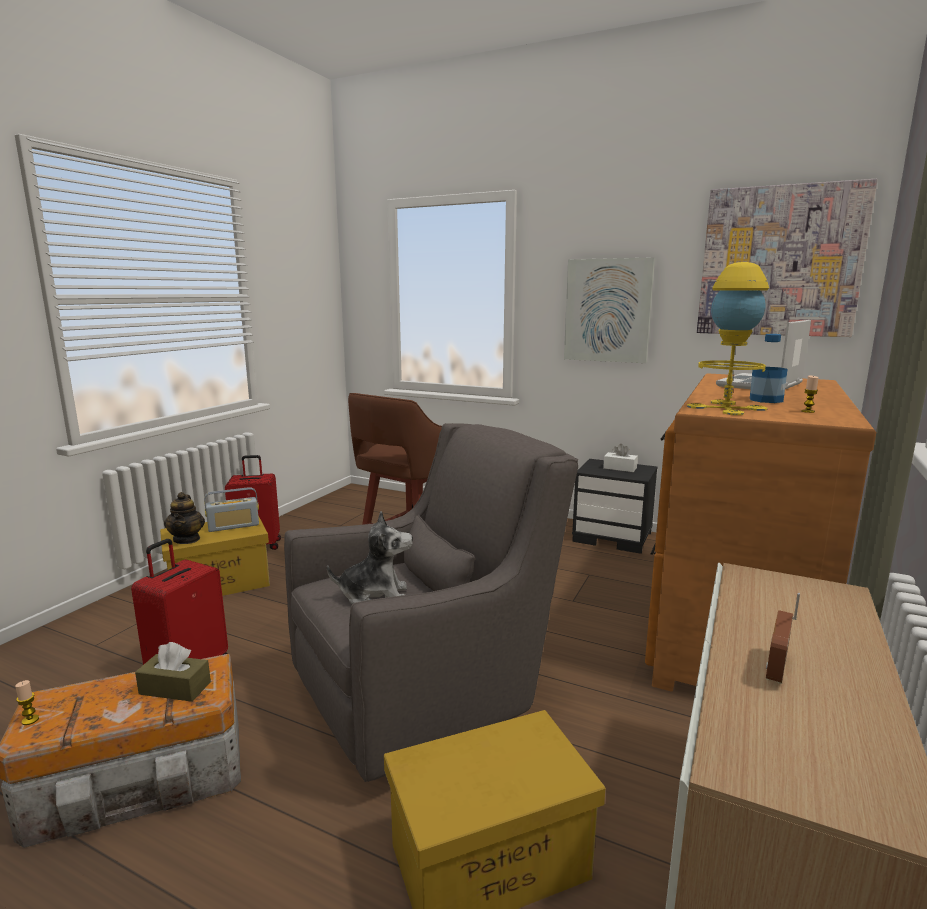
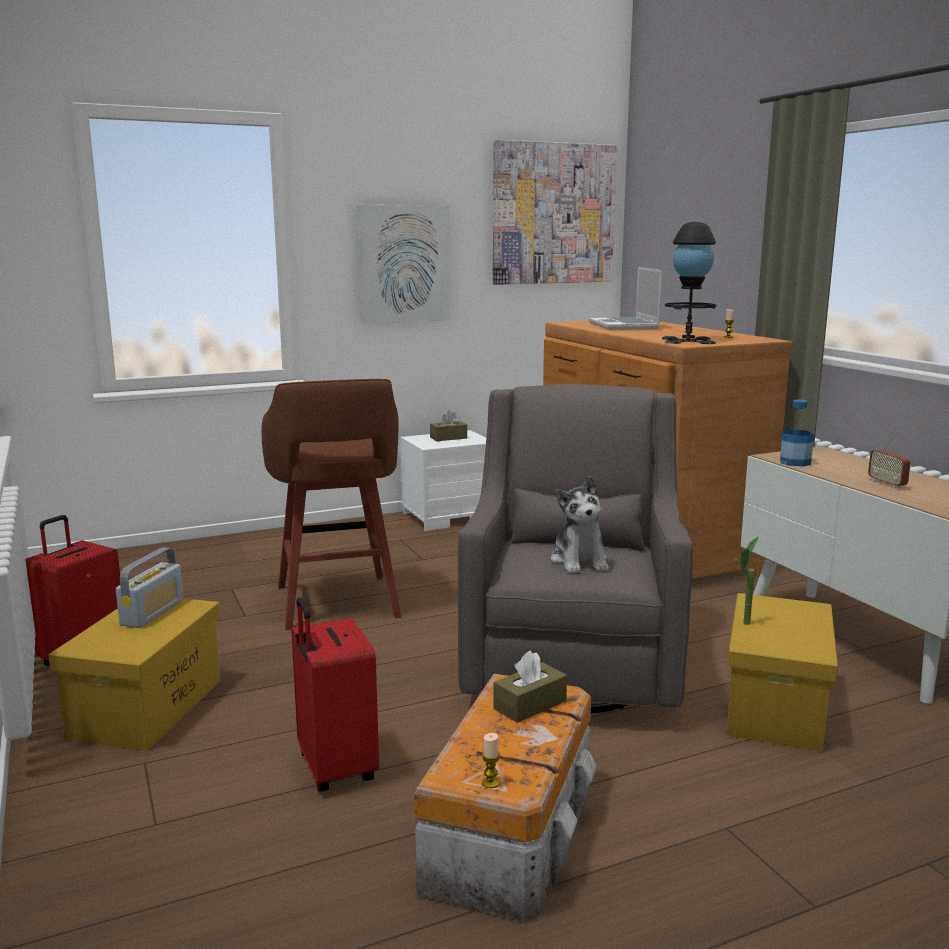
camera: 50 degrees left, 0 degrees up
teapot [164,492,205,544] -> none
plush toy [327,511,413,604] -> plush toy turned 135 degrees clockwise [551,476,609,573]
black nightstand [572,459,658,554] -> white nightstand [400,430,486,531]
white tissue box [603,444,638,472] -> brown tissue box [430,410,467,441]
yellow table lamp [687,262,769,415] -> black table lamp [662,222,716,344]
bottle [750,334,788,403] -> bottle moved to [780,400,814,466]
none -> potted plant [734,537,758,625]

